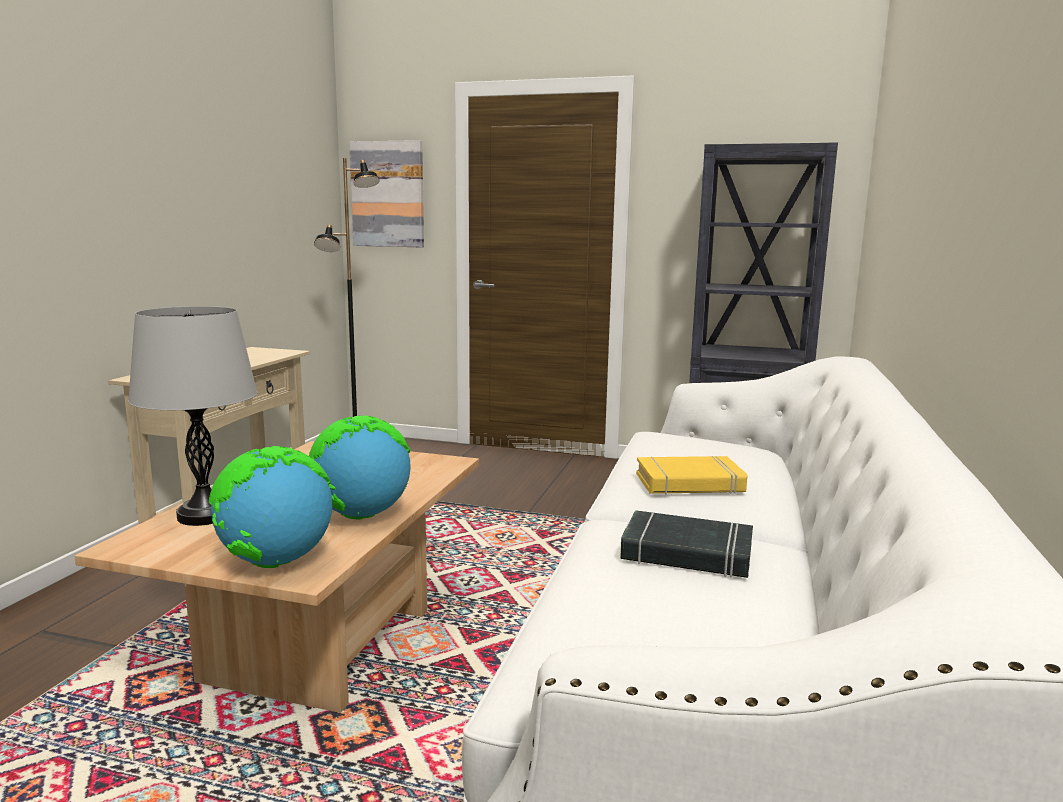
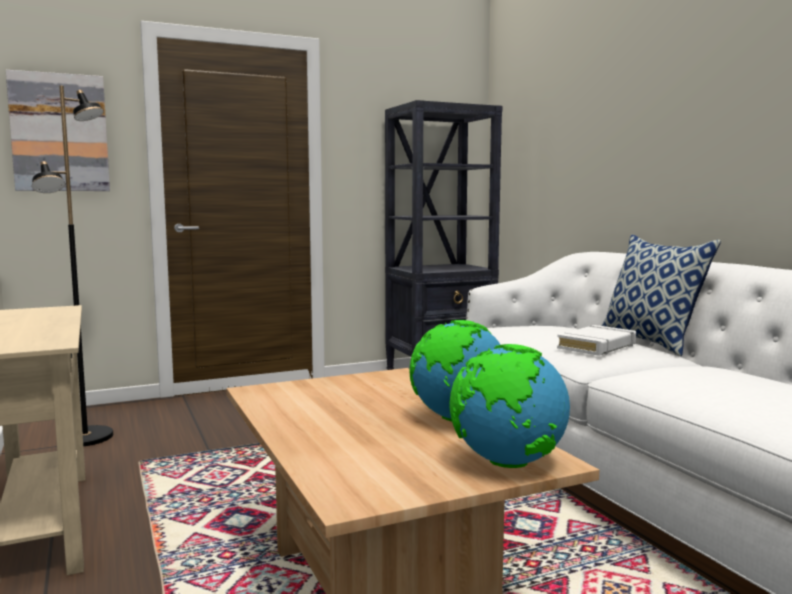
camera: 40 degrees left, 5 degrees down
grey table lamp [128,306,257,526] -> none
black book [620,510,753,578] -> none
yellow book [636,456,748,495] -> white book [557,325,636,356]
none -> pillow [601,235,721,356]

